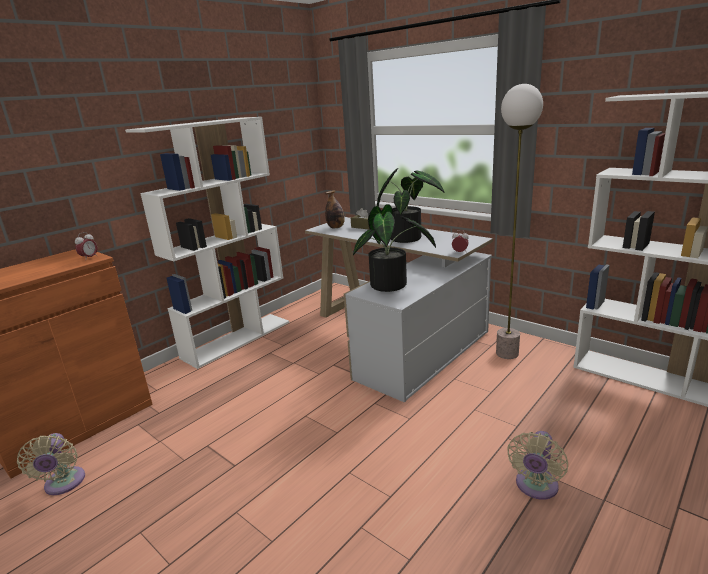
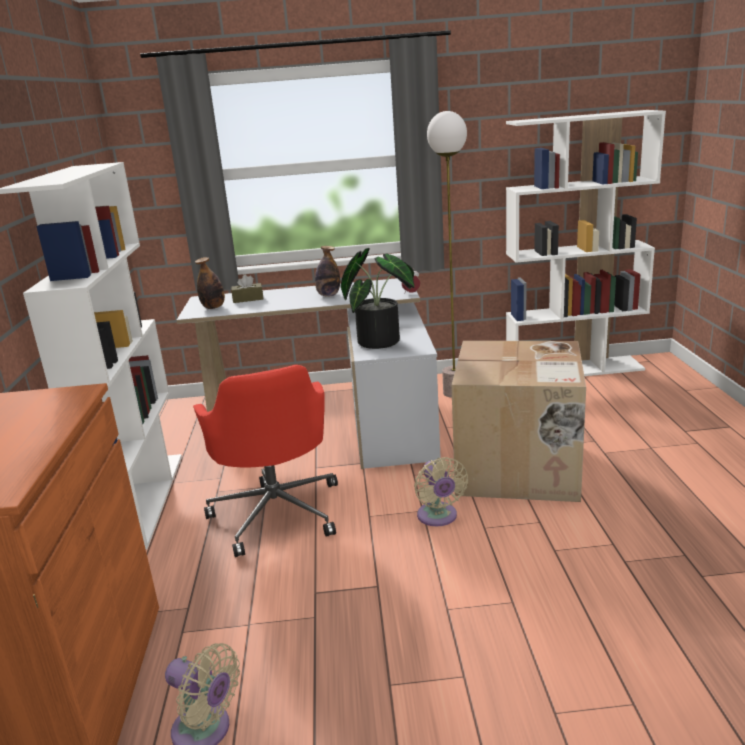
camera: 45 degrees left, 0 degrees up
alarm clock [75,232,98,257] -> none
potted plant [377,168,445,243] -> bottle [315,246,340,297]
beige fan [507,431,568,500] -> beige fan moved to [414,457,468,526]
none -> red office chair [193,365,338,557]
none -> cardboard box [451,341,586,502]

